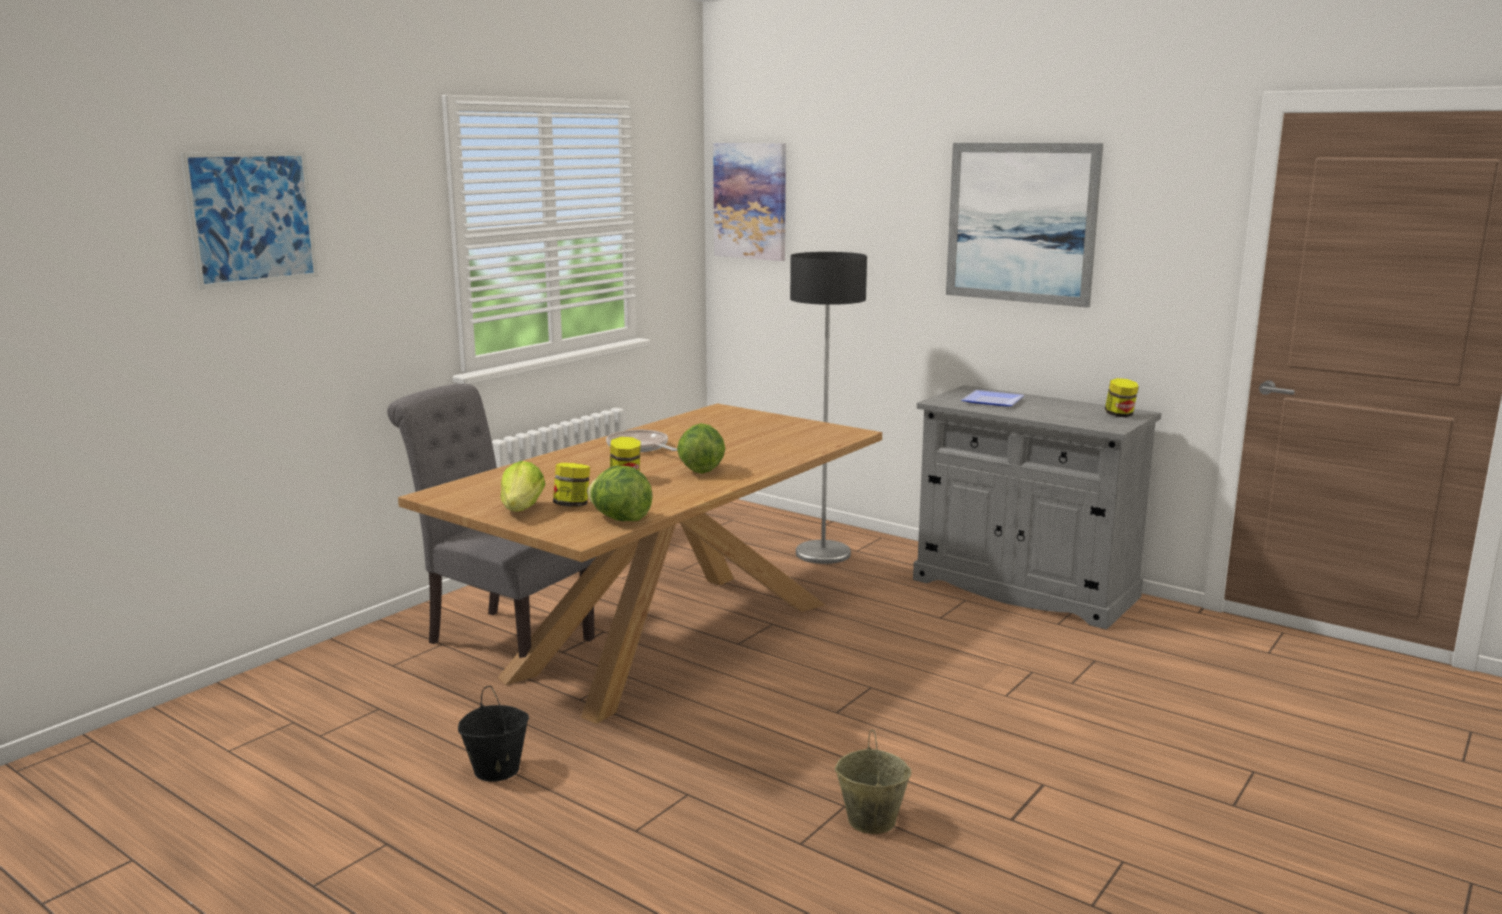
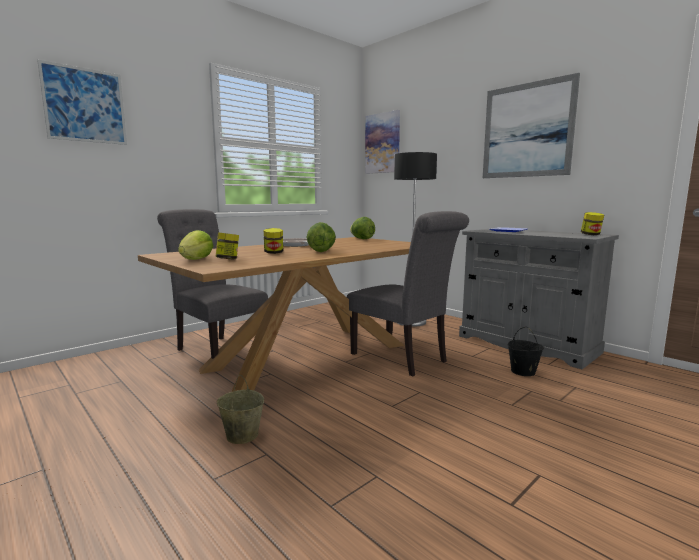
camera: 10 degrees right, 5 degrees down
black bucket [458,686,529,782] -> black bucket moved to [508,327,544,376]
lettuce [587,466,652,521] -> lettuce moved to [350,217,375,239]
beige bucket [835,730,911,834] -> beige bucket moved to [217,375,264,444]
none -> grey chair [347,211,469,377]

